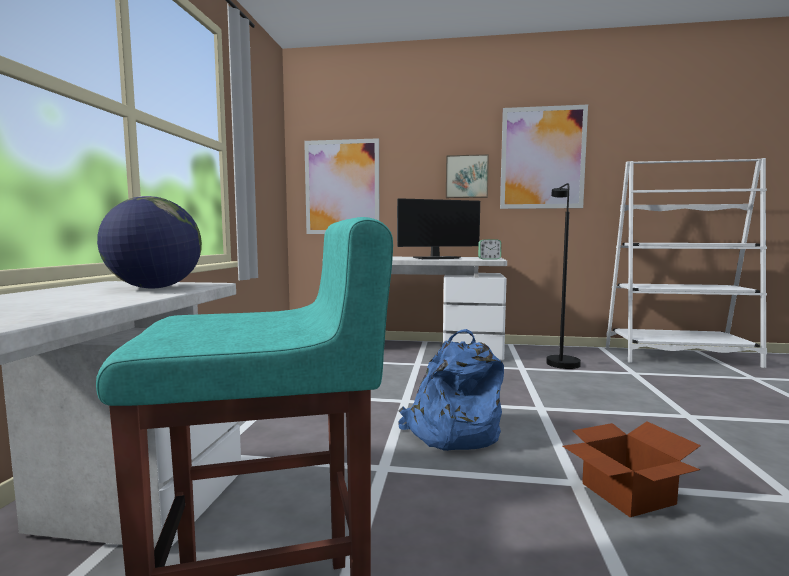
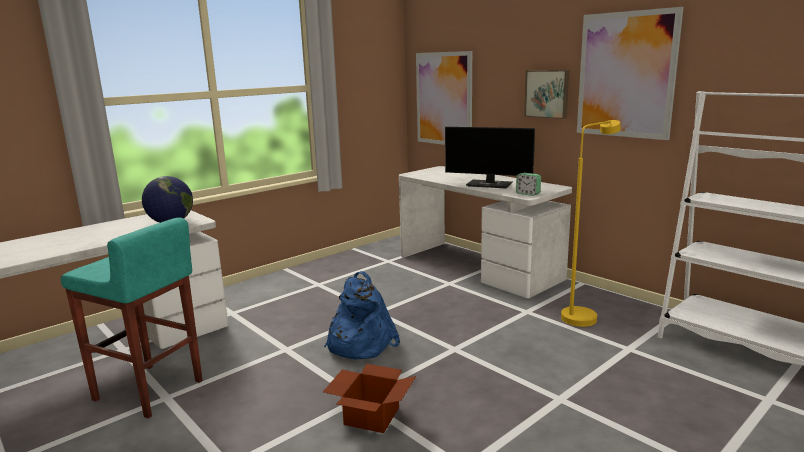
camera: 40 degrees right, 10 degrees up
black floor lamp [546,183,581,369] -> yellow floor lamp [561,120,621,327]

